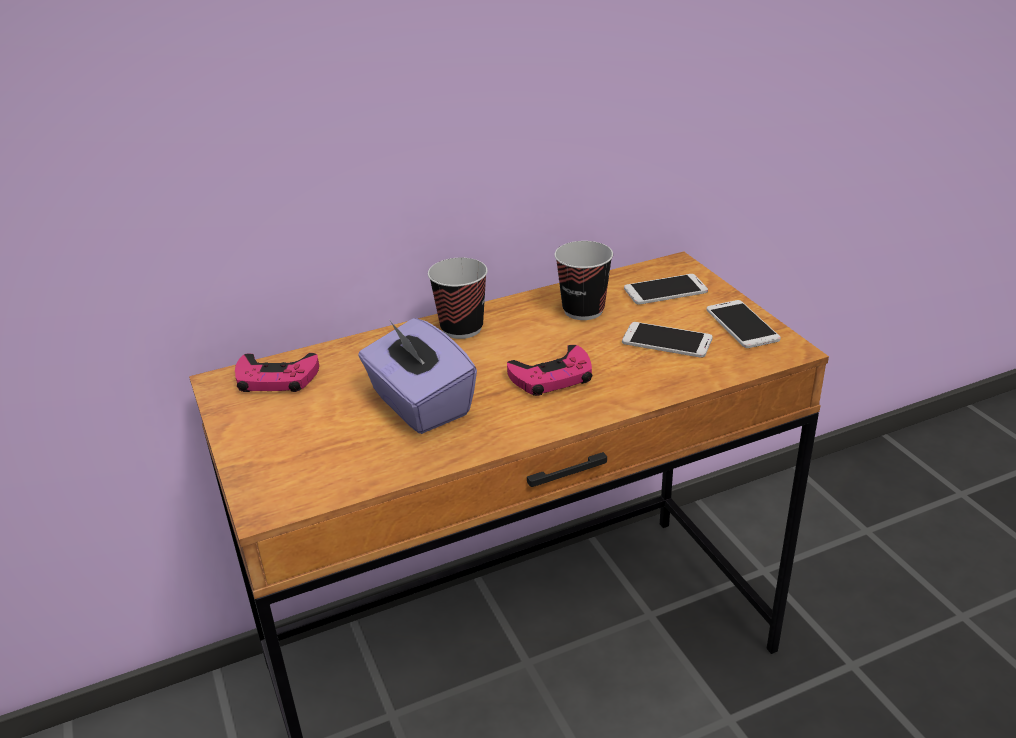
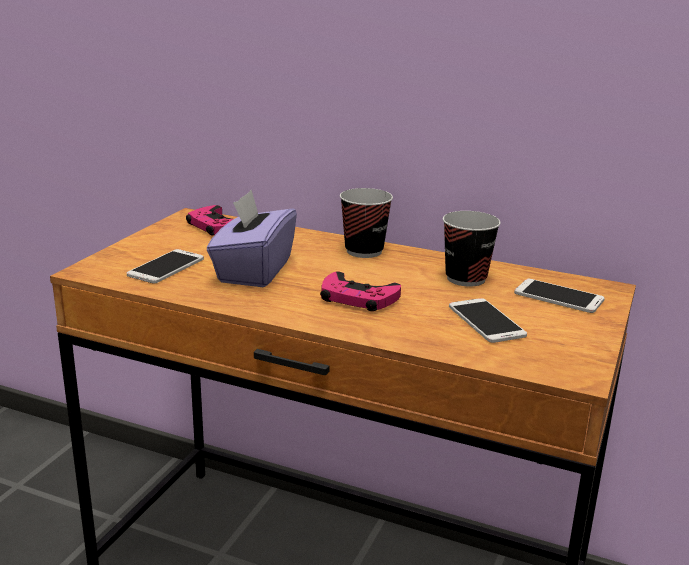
camera: 45 degrees right, 10 degrees down
phone [706,300,781,348] -> phone moved to [127,249,204,283]

